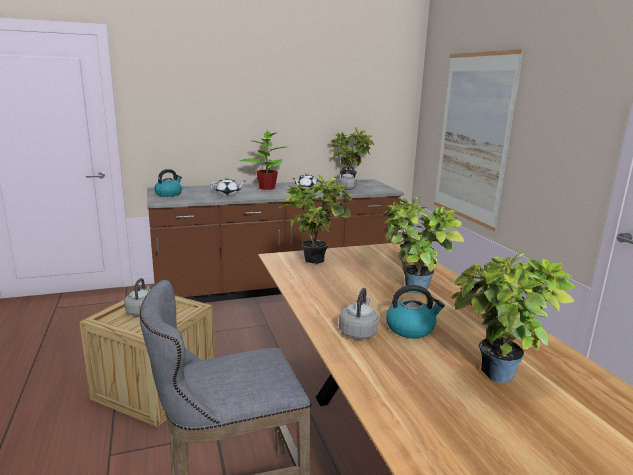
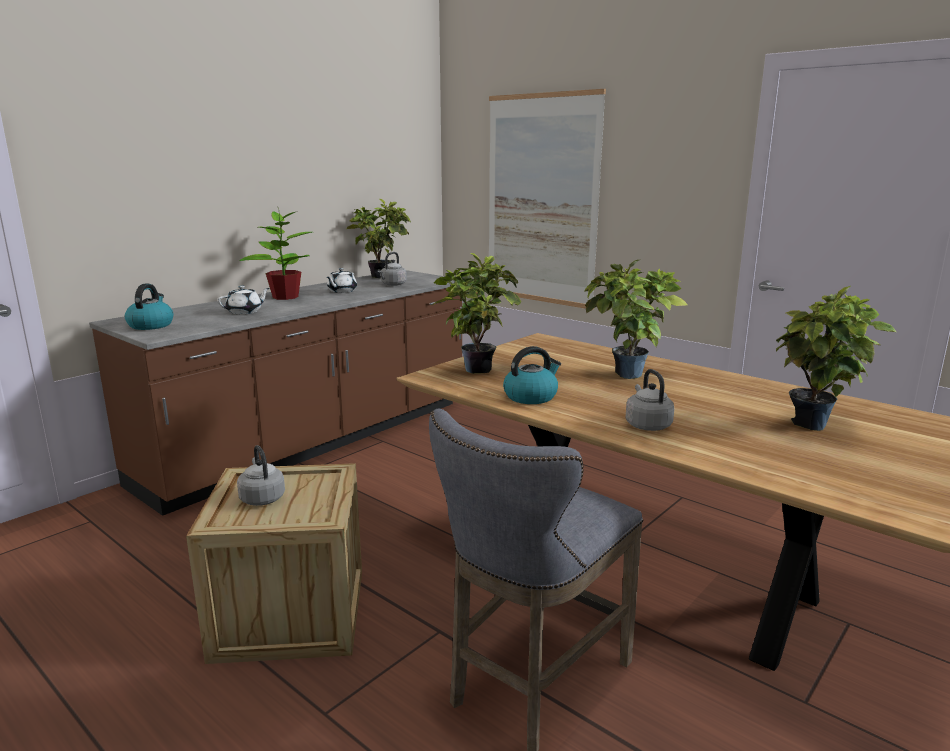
camera: 30 degrees left, 0 degrees up
kettle [386,285,445,338] -> kettle moved to [503,346,561,404]

